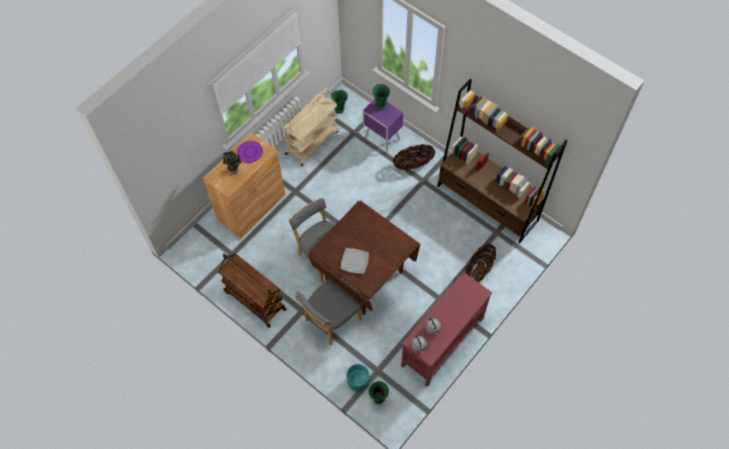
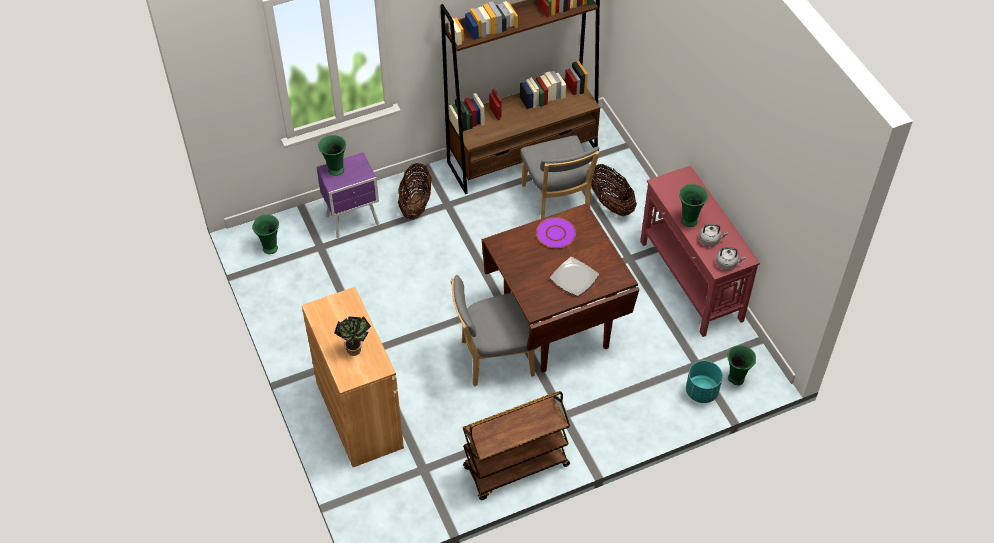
camera: 65 degrees left, 10 degrees down
purple plate [237,141,263,163] -> purple plate moved to [536,217,576,248]
beige cart [282,88,339,166] -> none
grey chair [295,278,362,346] -> grey chair moved to [520,135,599,219]
none -> green vase [680,184,708,227]

